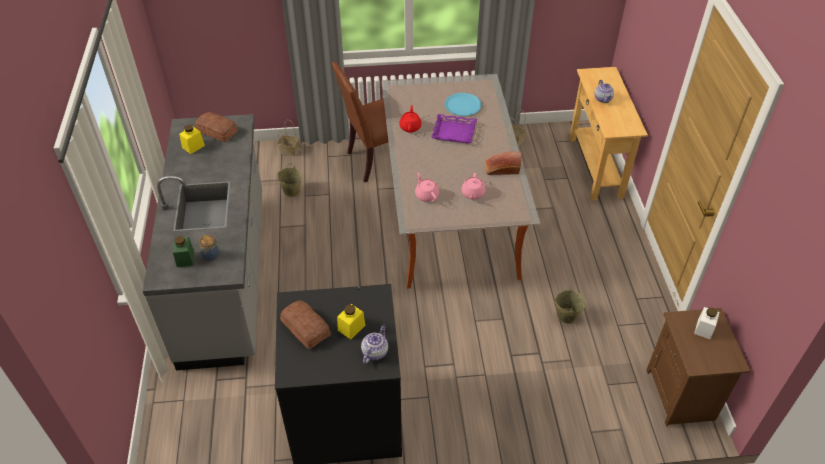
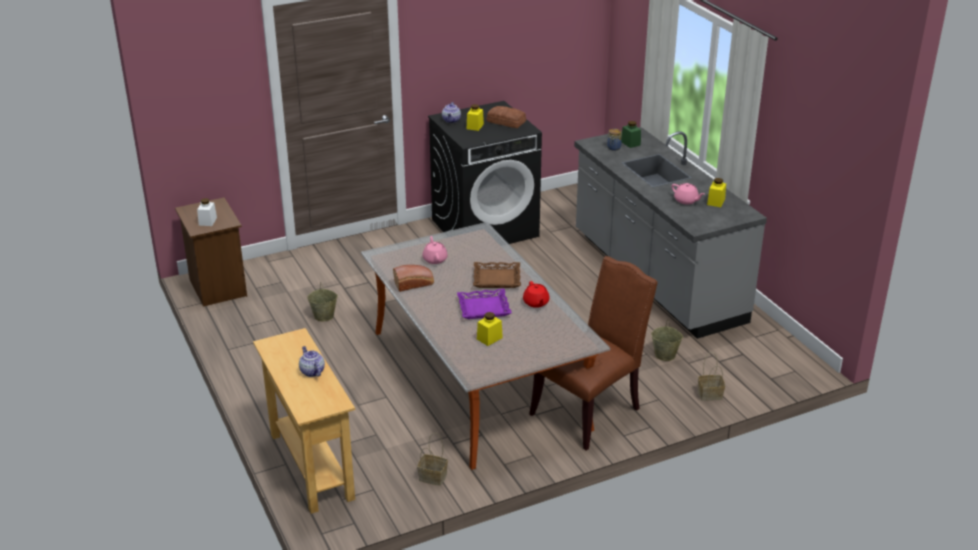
camera: 160 degrees right, 15 degrees down
bread [195,112,238,142] -> none
pink teapot [415,172,439,202] -> pink teapot moved to [672,183,705,205]
blue plate [445,93,482,116] -> yellow jar [477,312,503,346]
none -> brown tray [473,262,521,288]

